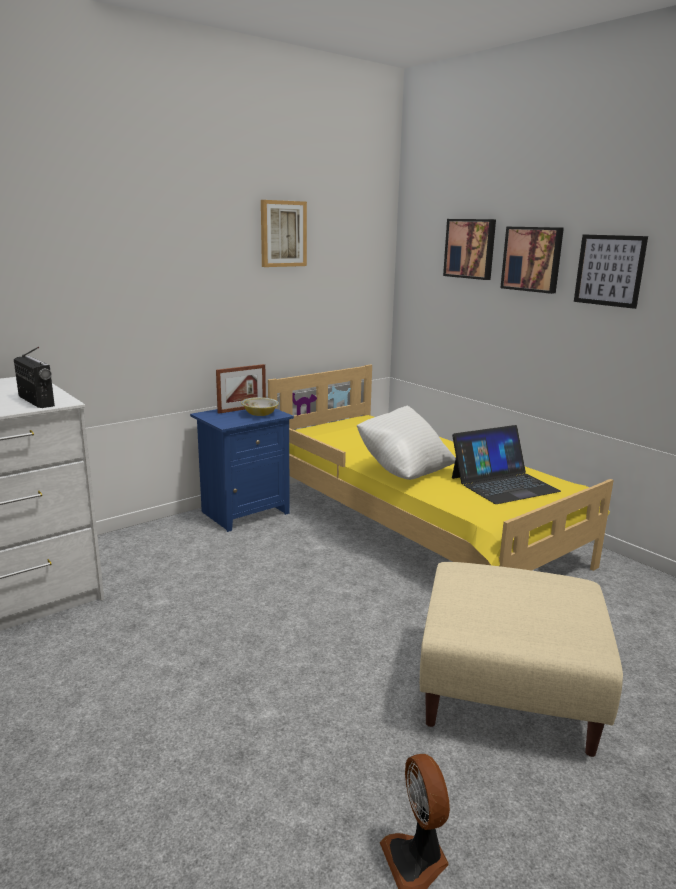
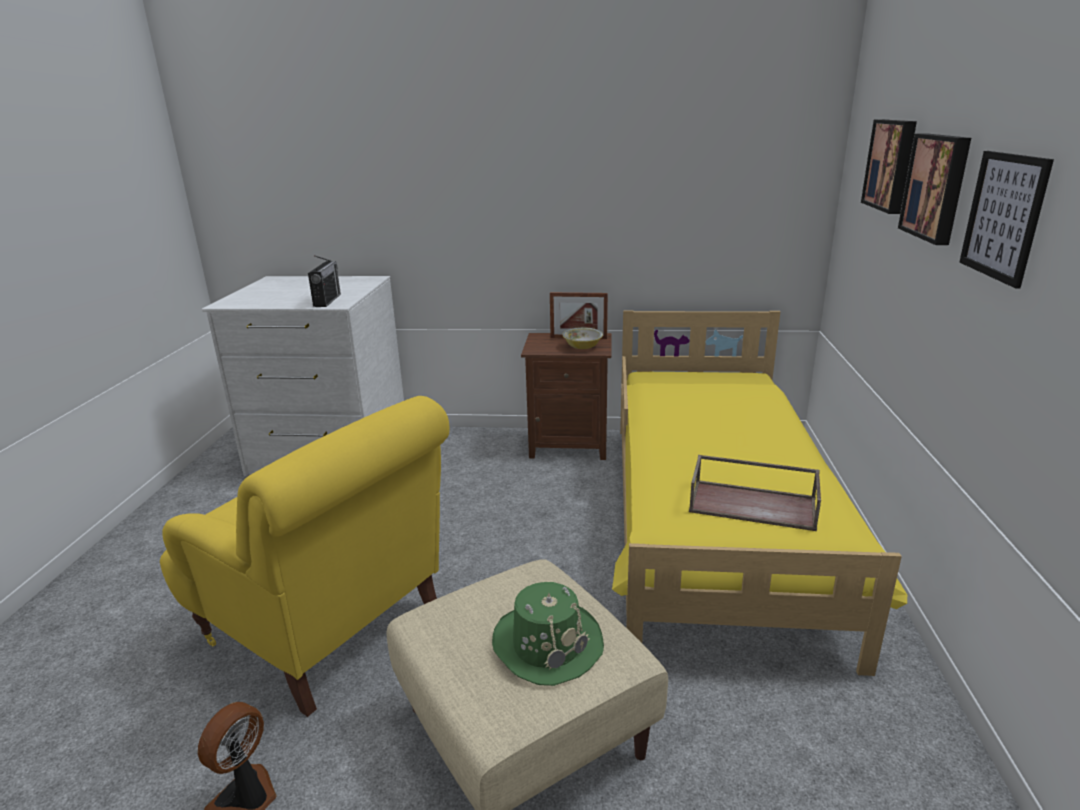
camera: 45 degrees right, 5 degrees up
blue nightstand [190,408,294,532] -> brown nightstand [521,333,612,460]
picture [261,200,307,267] -> none
white pillow [357,406,456,480] -> none
laptop [452,425,561,504] -> brown tray [689,455,821,531]
none -> yellow armchair [160,396,449,717]
none -> green hat [492,582,604,686]

